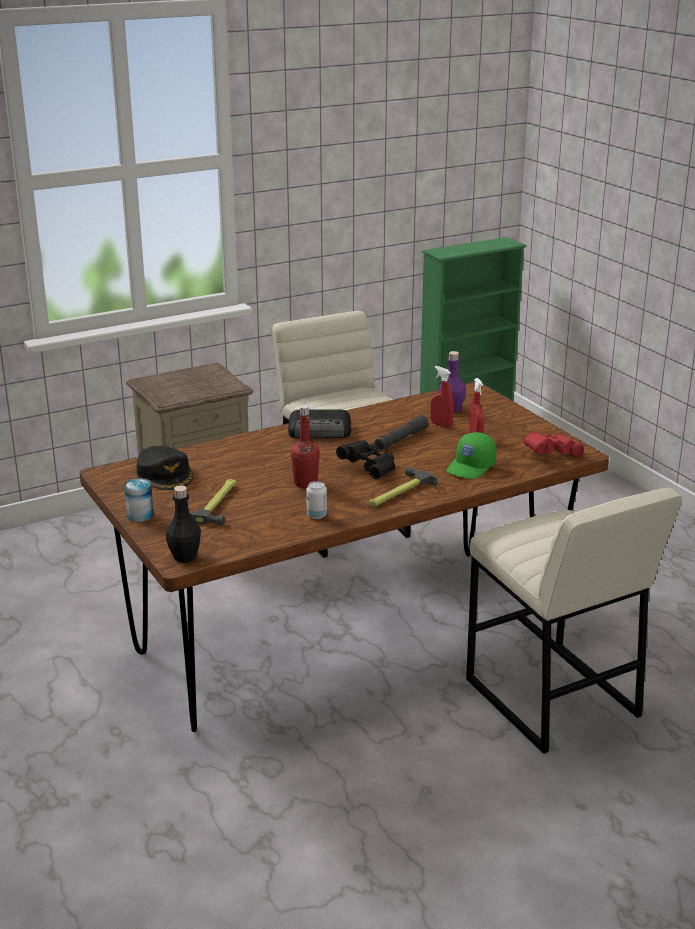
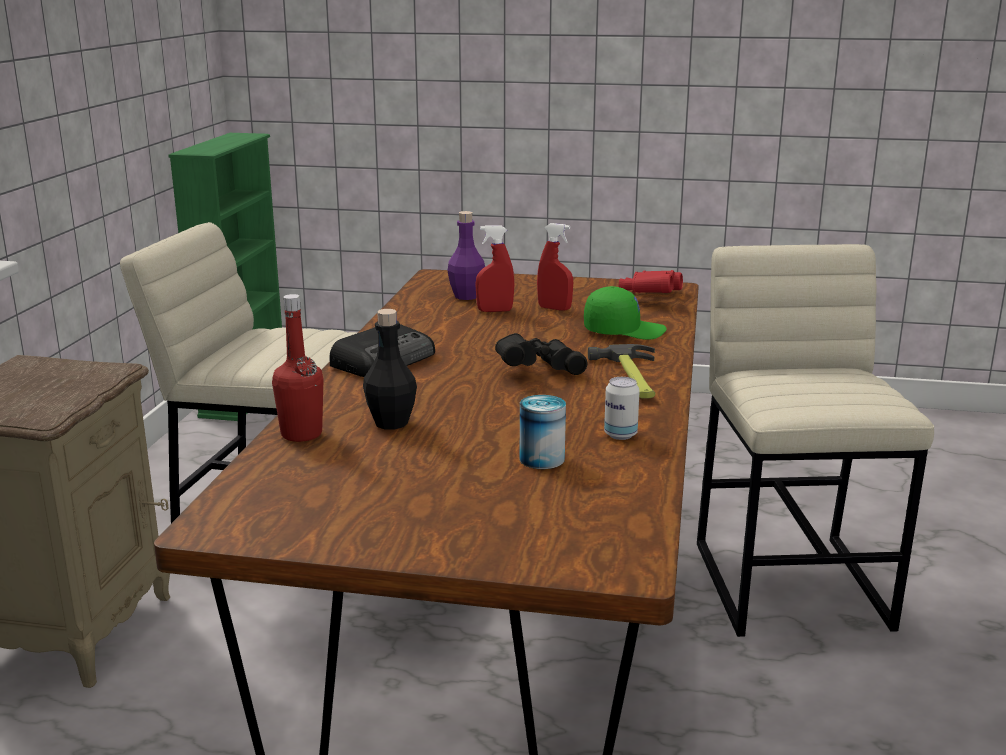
camera: 50 degrees left, 5 degrees down
can [124,478,154,522] -> can moved to [520,395,566,469]
black cap [136,446,193,490] -> none
black bottle [166,486,201,563] -> black bottle moved to [363,309,417,430]
hammer [189,479,237,525] -> none
red bottle [291,405,320,488] -> red bottle moved to [272,294,324,442]
grey flashlight [374,415,429,451] -> none
green cap [447,432,496,479] -> green cap turned 75 degrees counterclockwise [584,286,667,340]
beige chair [466,488,682,754] -> beige chair turned 105 degrees counterclockwise [697,244,934,637]

